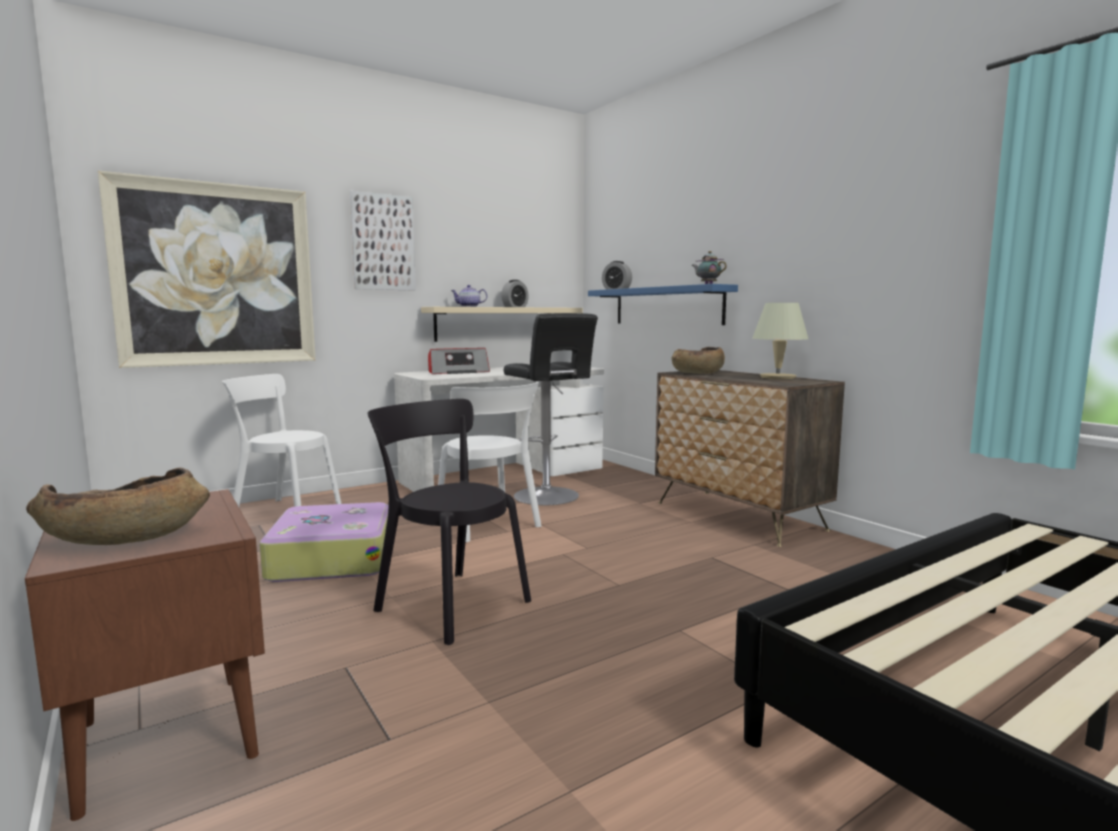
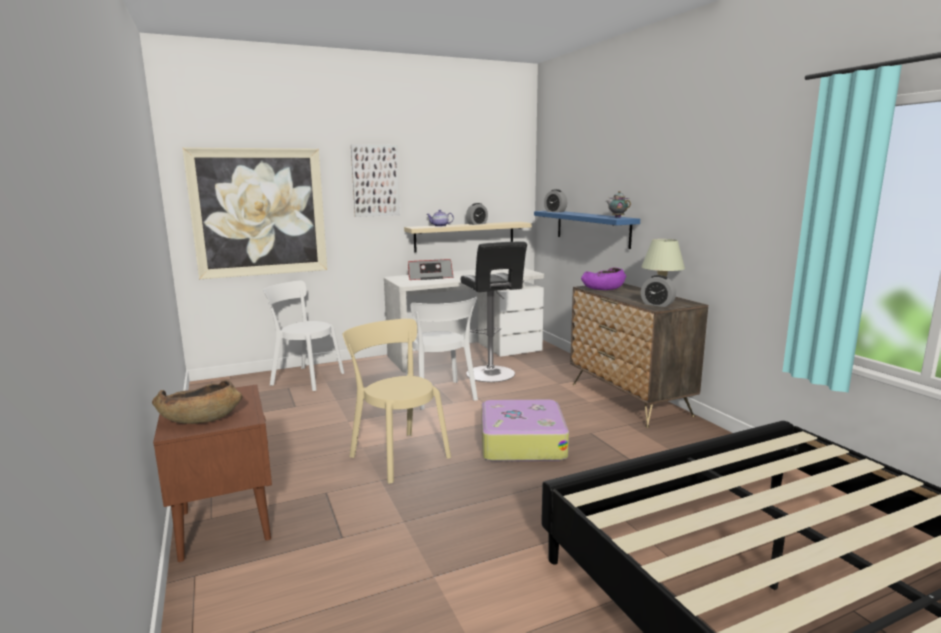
camera: 10 degrees right, 5 degrees up
suitcase [260,502,389,582] -> suitcase moved to [481,400,569,461]
black chair [368,399,531,645] -> beige chair [343,319,451,484]
brown bowl [672,347,725,374] -> purple bowl [581,268,626,290]
none -> alarm clock [641,275,676,307]

